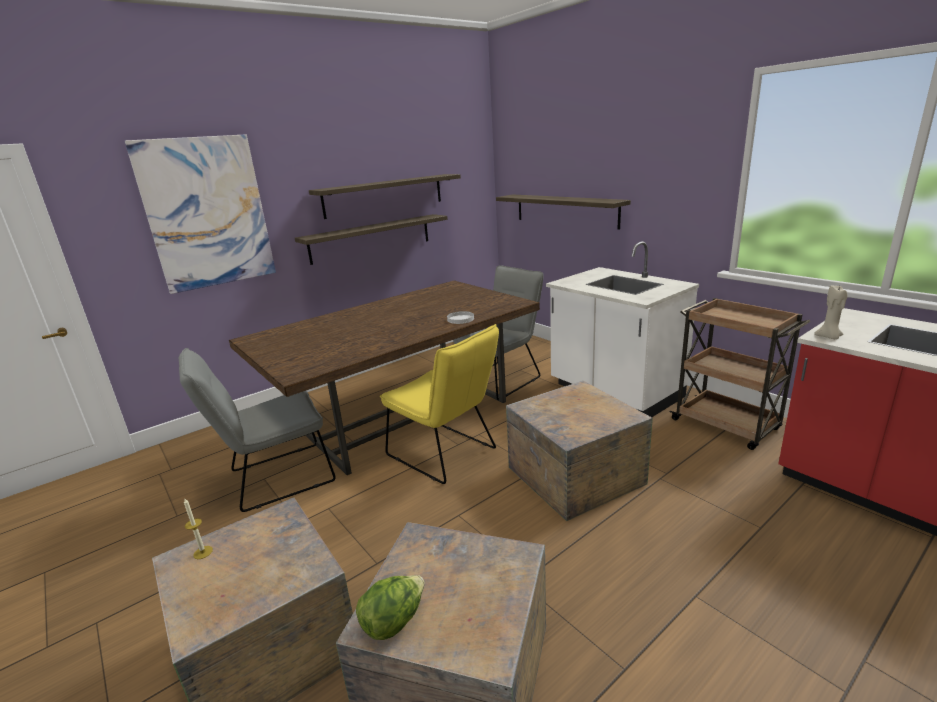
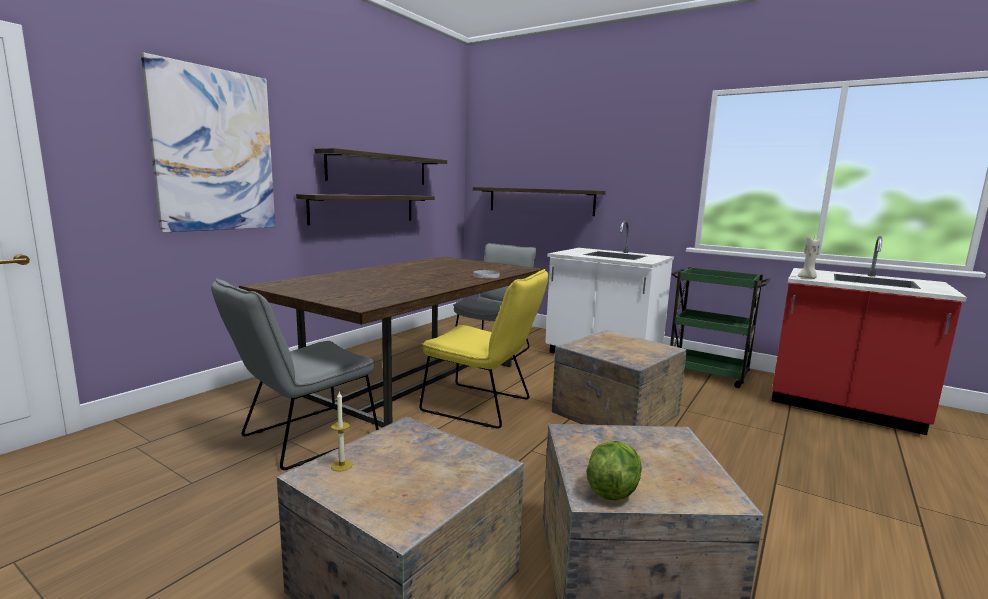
camera: 20 degrees left, 10 degrees down
brown cart [670,298,810,450] -> green cart [670,267,770,388]

